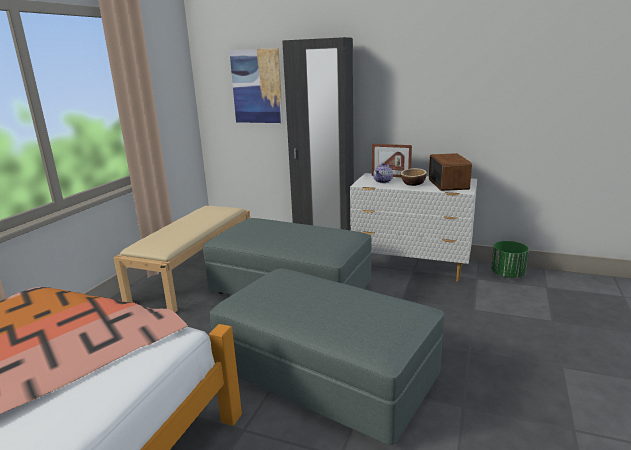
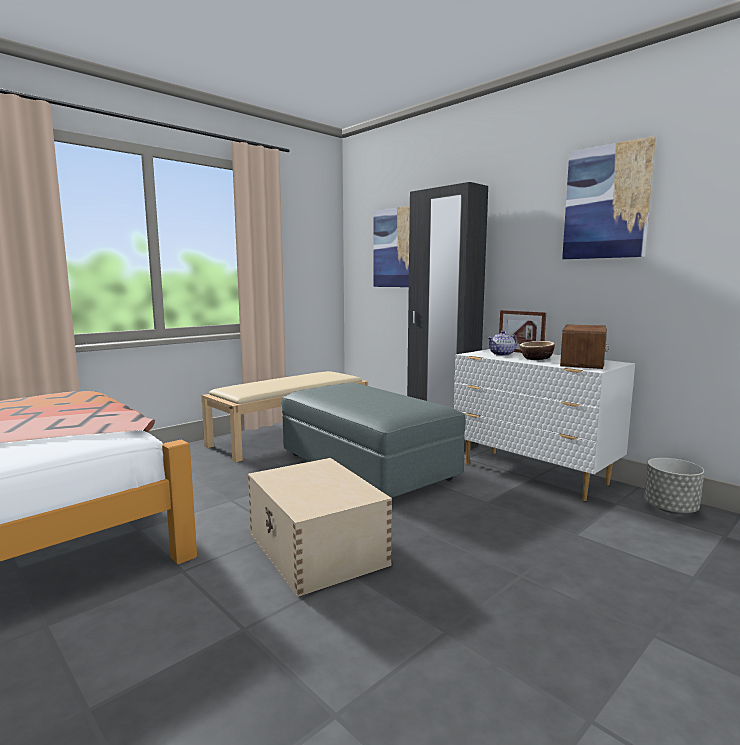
camera: 25 degrees right, 10 degrees down
grey ottoman [210,269,444,445] -> beige storage box [248,458,392,597]
green planter [491,241,529,278] -> grey planter [644,458,704,514]
none -> picture [562,136,656,259]

